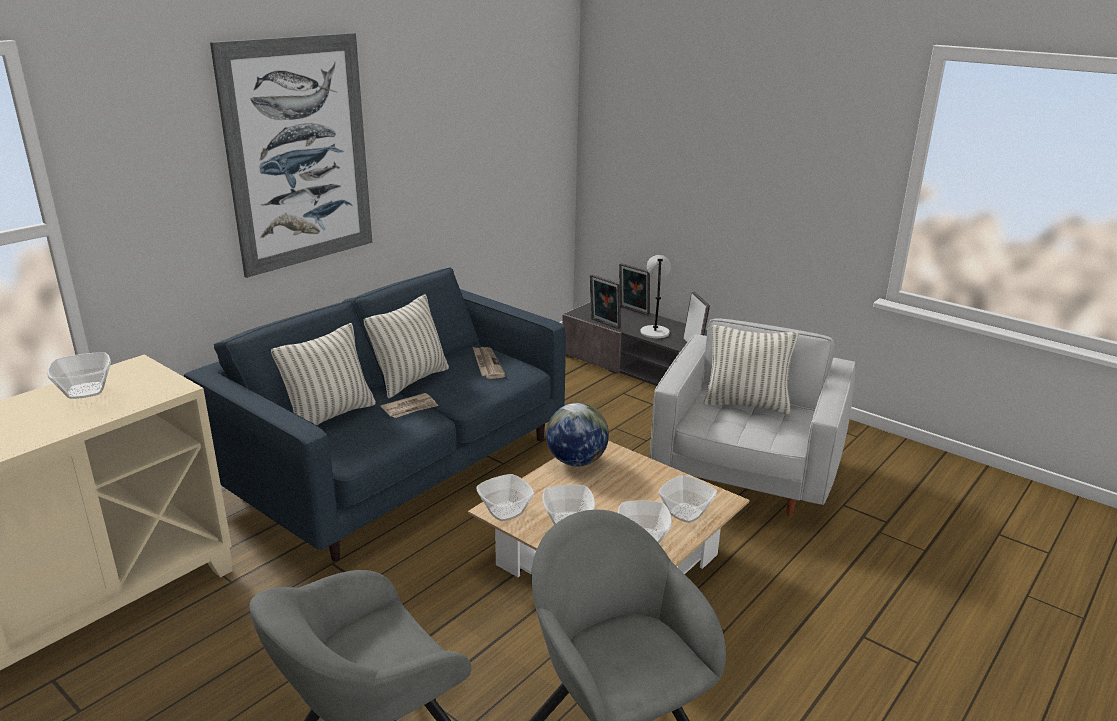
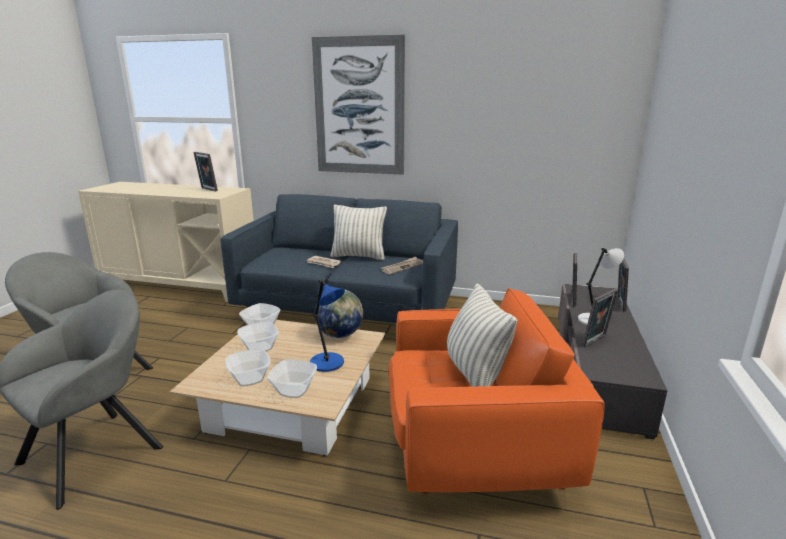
camera: 65 degrees right, 5 degrees down
bowl [47,352,111,399] -> picture frame [193,152,218,192]
pillow [271,323,376,425] -> none
white armchair [650,318,855,516] -> orange armchair [388,288,605,494]
none -> blue table lamp [310,279,345,372]

